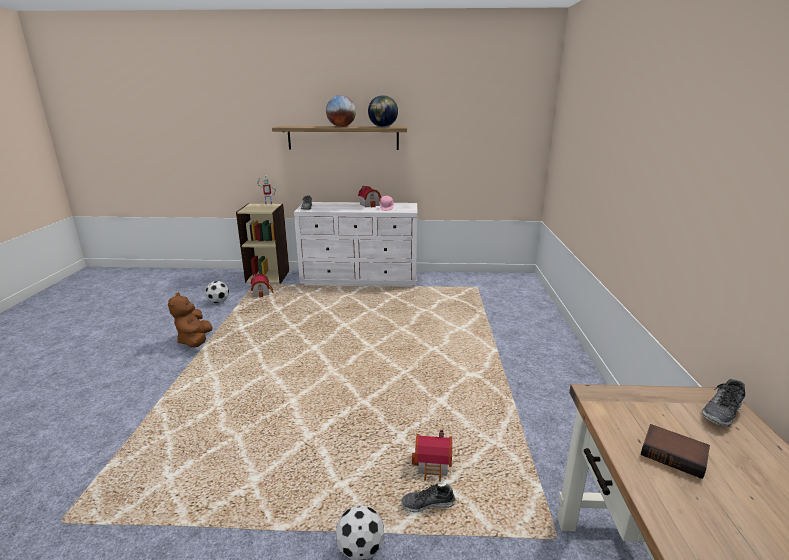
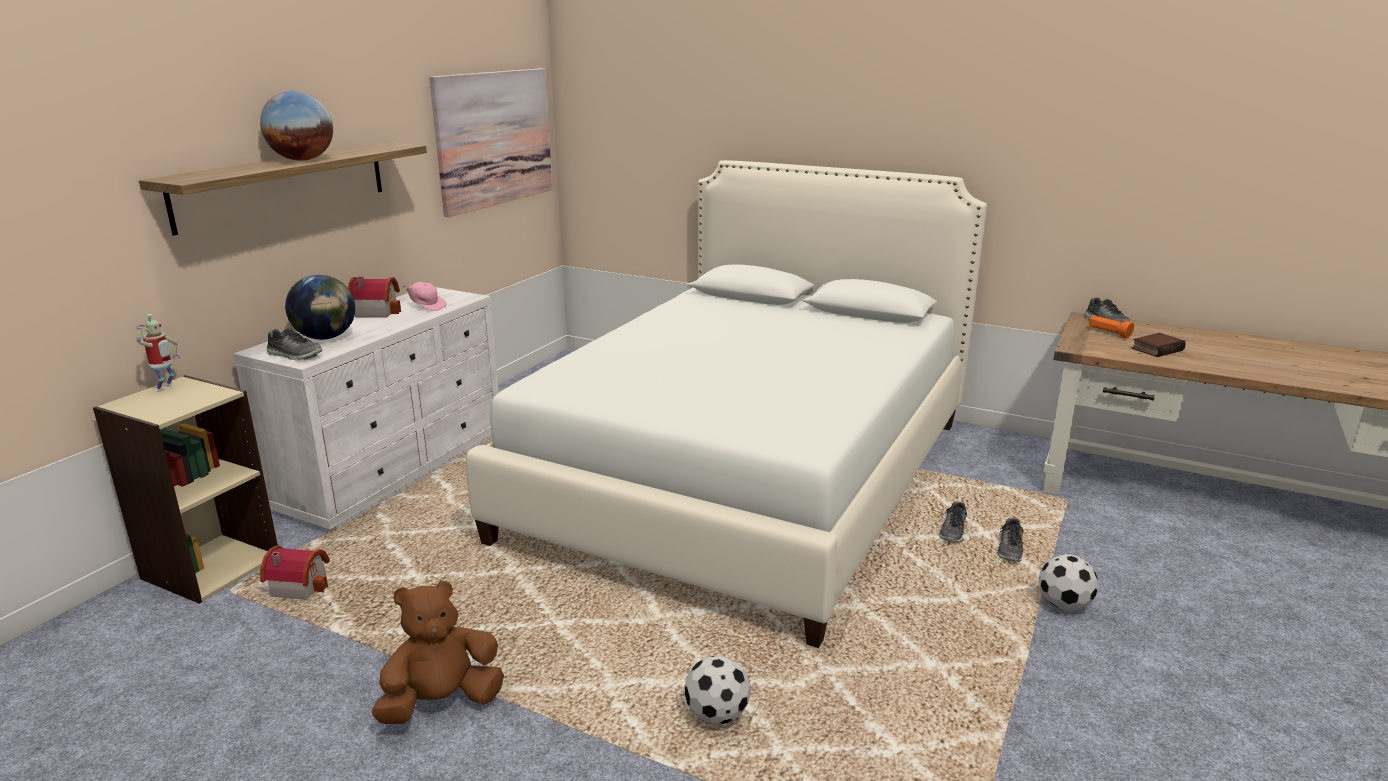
camera: 65 degrees left, 0 degrees up
brown plush toy [168,293,213,347] -> brown plush toy turned 135 degrees clockwise [372,580,504,724]
football [205,281,229,303] -> football moved to [685,655,751,725]
globe [368,95,398,127] -> globe moved to [285,275,355,340]
toy house [412,430,452,482] -> shoe [939,502,967,543]
none -> picture [429,68,552,217]
none -> white bed [466,160,987,648]
none -> orange flashlight [1089,315,1134,339]

